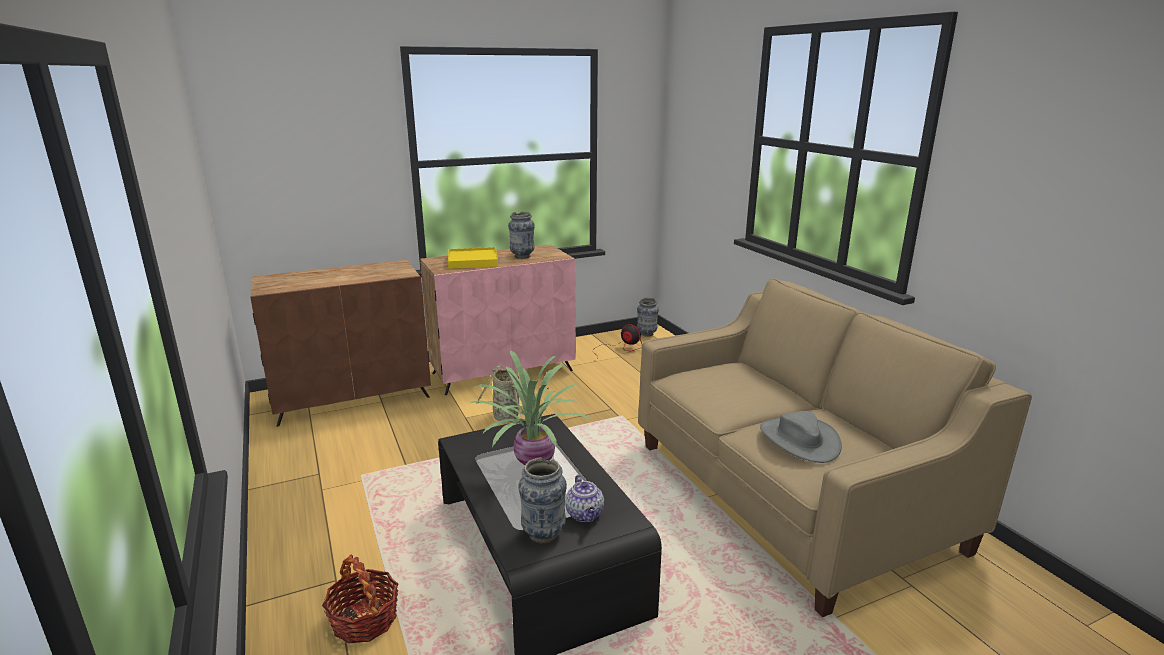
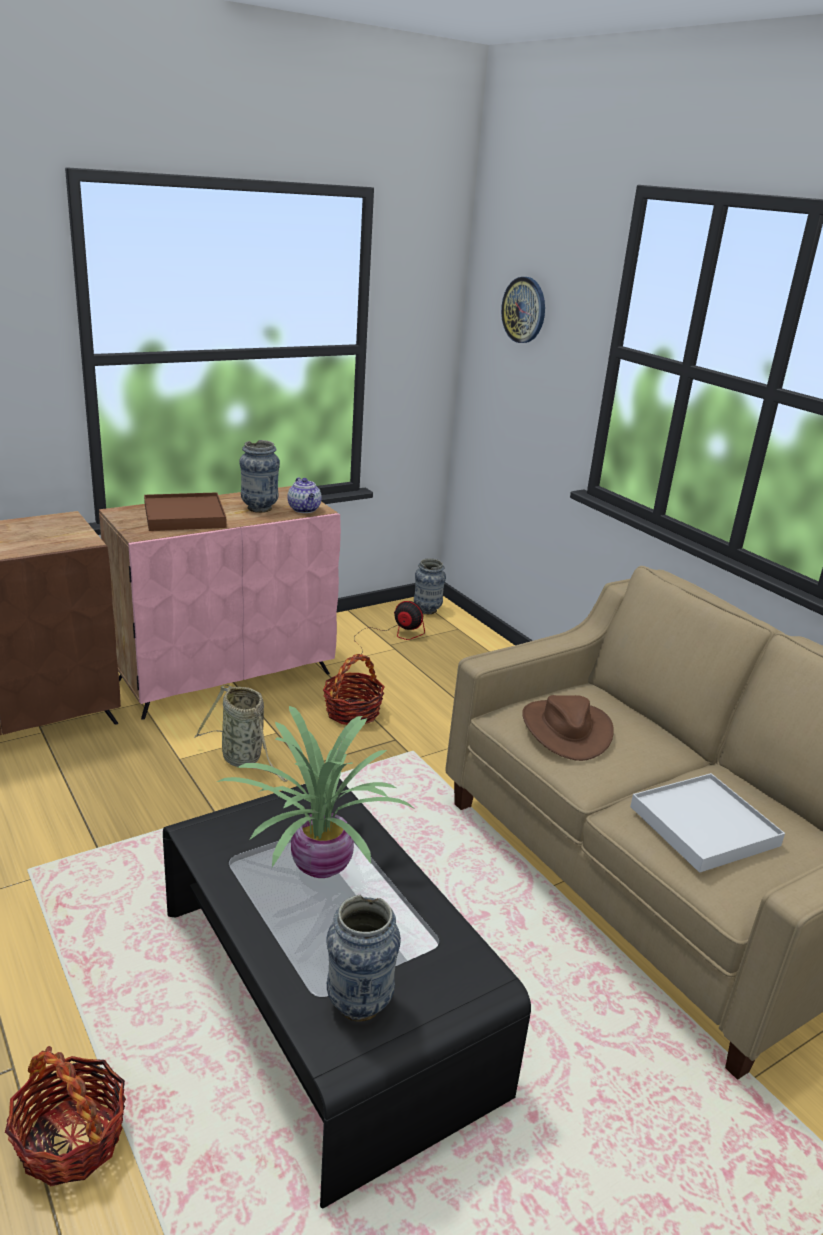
camera: 10 degrees left, 5 degrees up
yellow tray [448,247,498,269] -> brown tray [144,492,227,531]
teapot [565,475,604,523] -> teapot moved to [287,477,322,513]
grey hat [760,411,842,463] -> white tray [630,773,785,873]
none -> basket [323,654,385,725]
none -> wall clock [501,277,545,343]
none -> brown hat [522,695,614,761]

